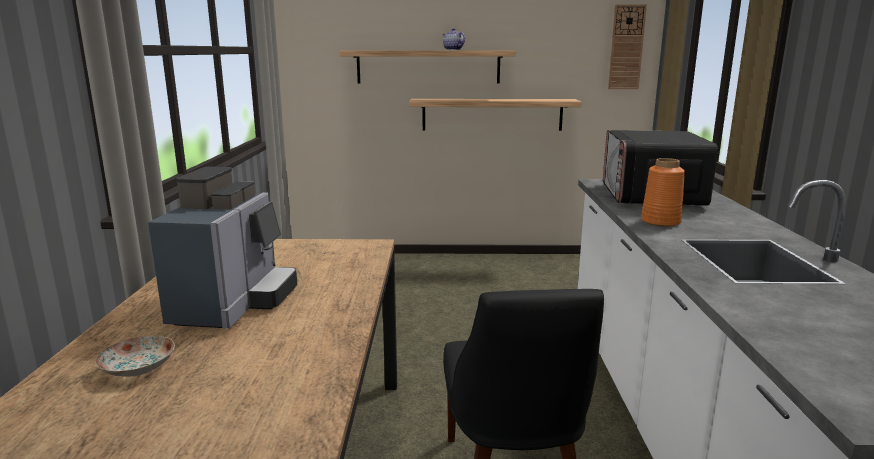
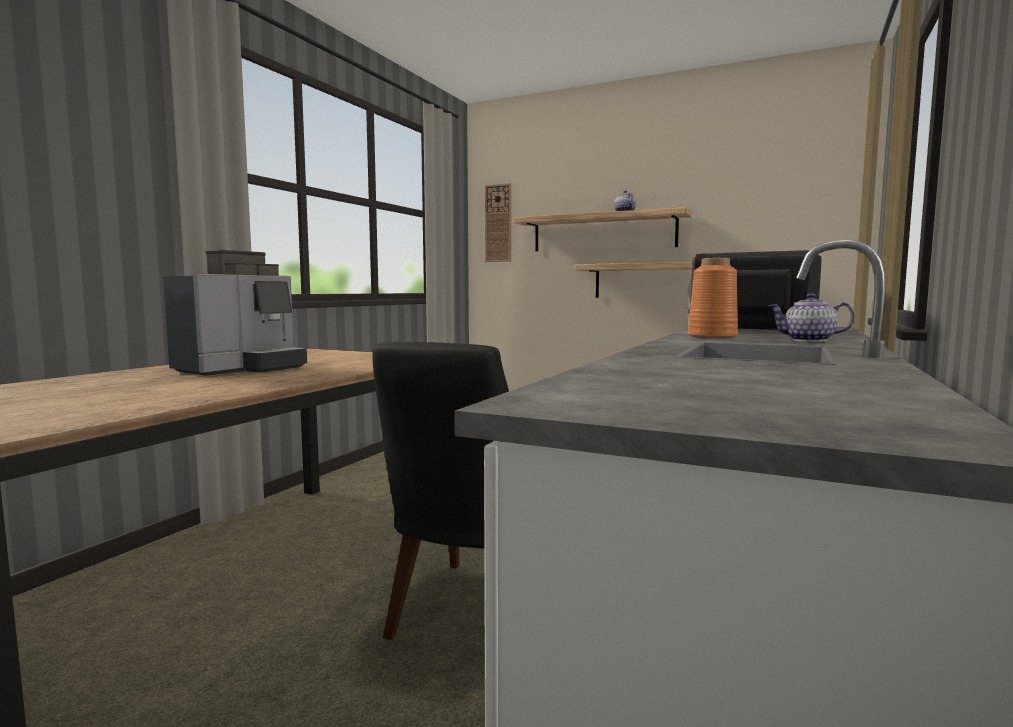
camera: 25 degrees right, 10 degrees down
plate [95,336,175,377] -> none
wall clock [608,4,647,89] -> wall clock moved to [485,183,511,262]
none -> teapot [769,293,855,342]

